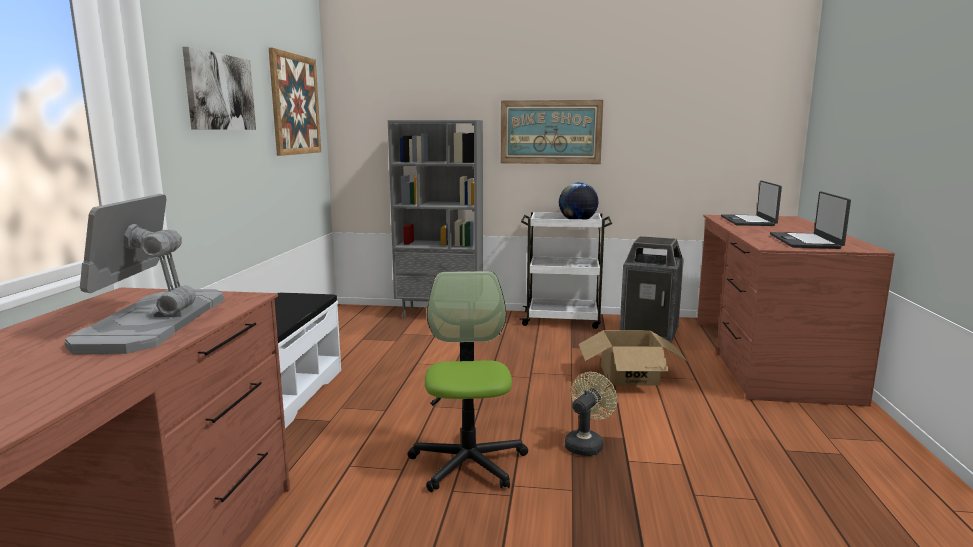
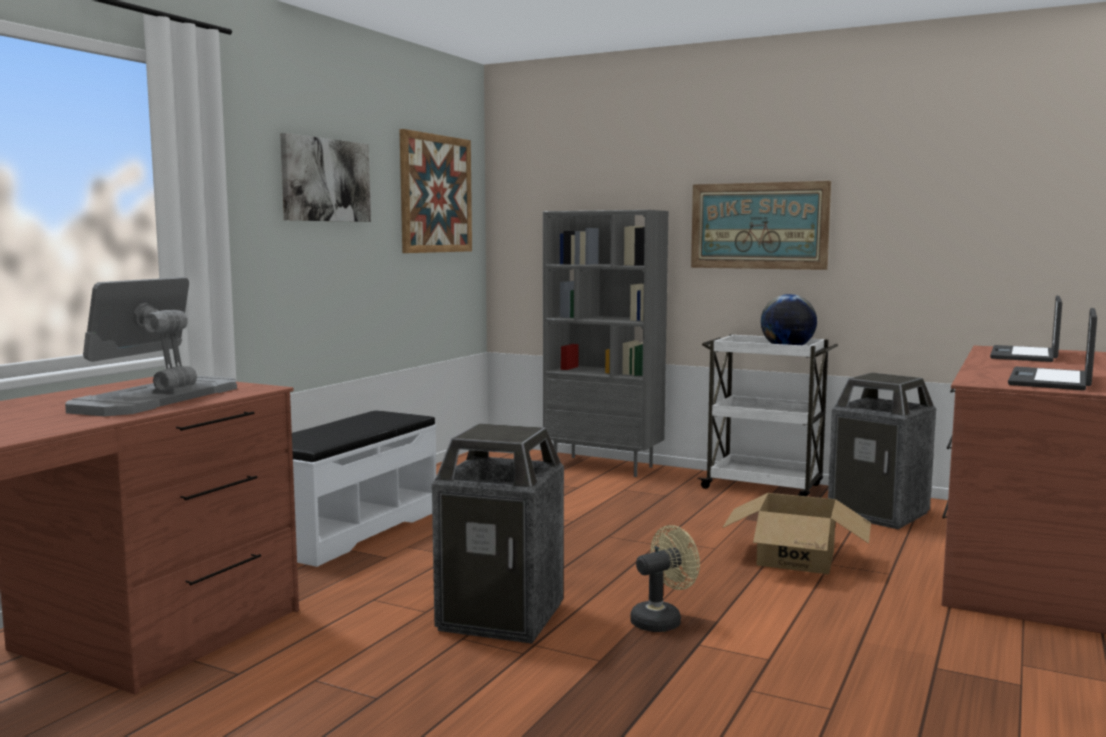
camera: 20 degrees right, 5 degrees down
office chair [408,271,528,492] -> trash can [432,423,564,644]

